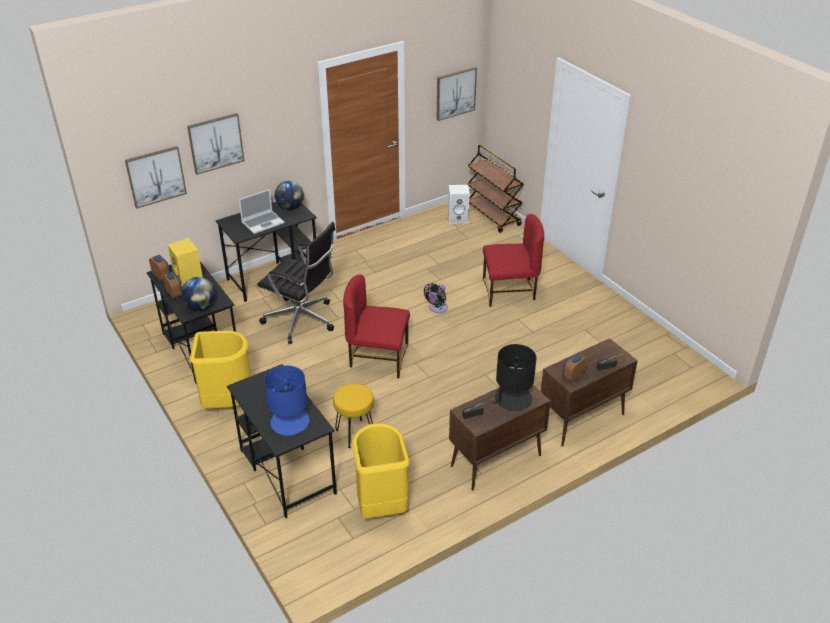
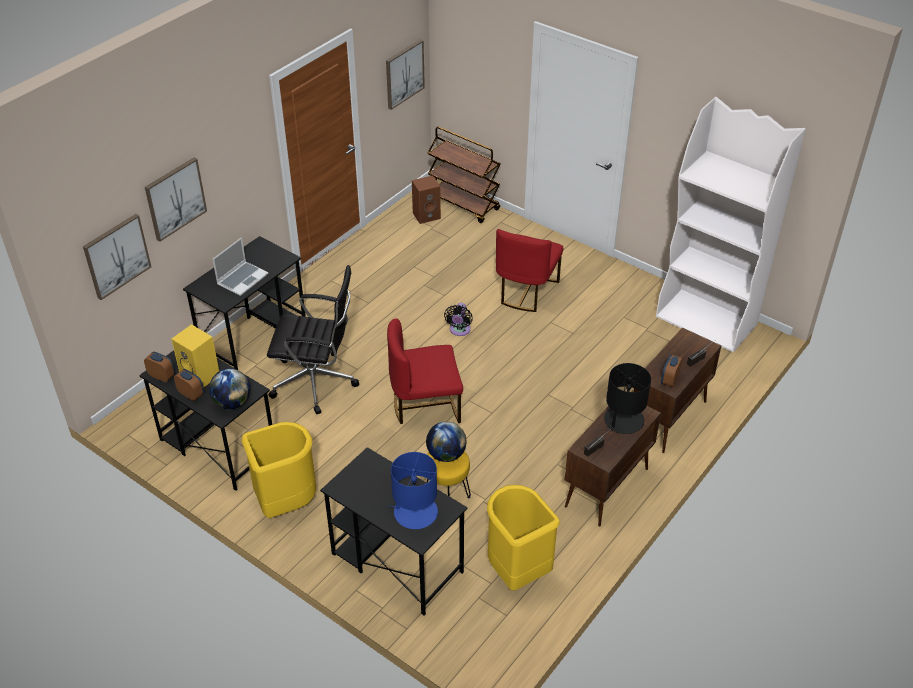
camera: 20 degrees left, 5 degrees up
globe [275,181,304,210] -> globe moved to [426,421,467,462]
white speaker [448,185,470,224] -> brown speaker [412,175,441,224]
red chair [483,214,544,307] -> red chair turned 135 degrees clockwise [496,229,563,312]
none -> white bookcase [656,97,806,352]

